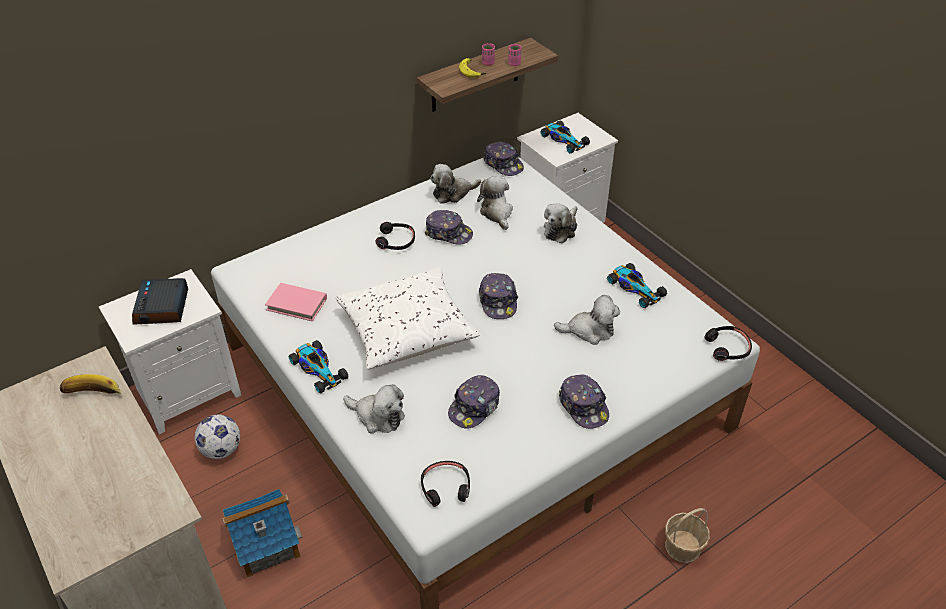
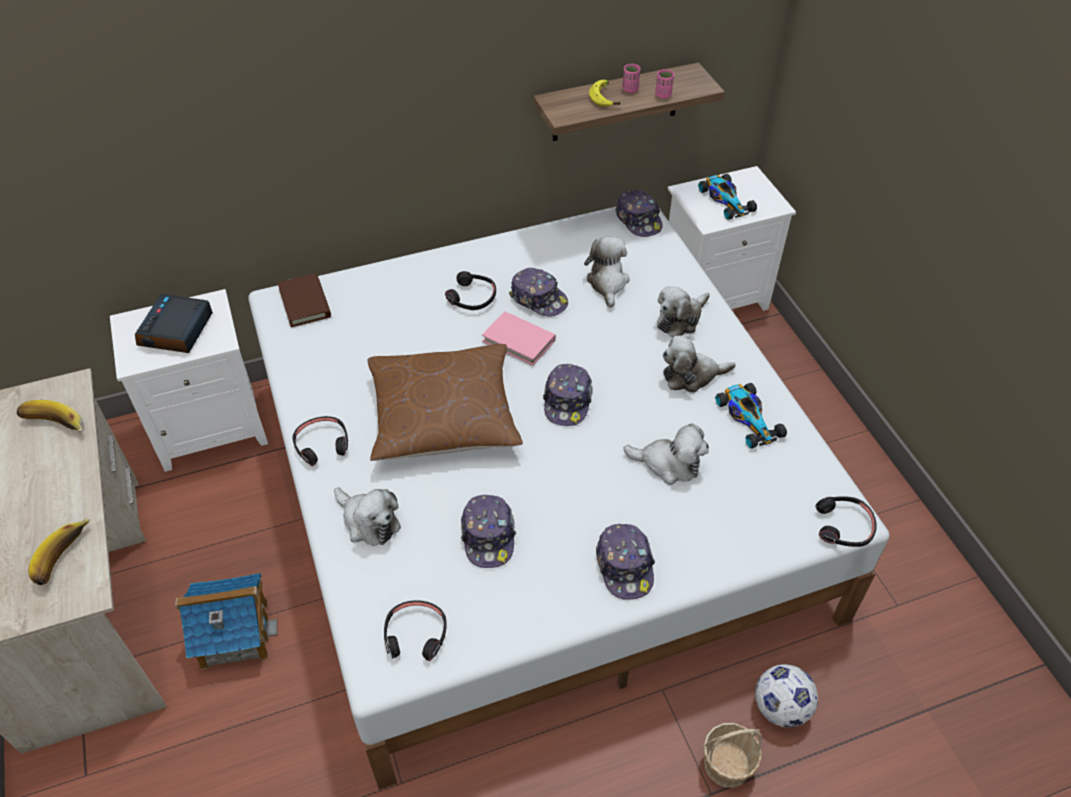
camera: 15 degrees right, 5 degrees up
football [195,415,240,459] -> football moved to [755,664,818,727]
pink book [265,283,327,321] -> pink book moved to [482,311,556,366]
toy car [289,340,348,393] -> black headphones [292,416,348,466]
white pillow [336,267,480,370] -> brown pillow [368,344,523,461]
plush toy [430,164,481,204] -> plush toy moved to [663,335,736,393]
cap [448,375,500,429] -> cap turned 60 degrees counterclockwise [461,495,516,568]
none -> banana [28,519,90,585]
none -> brown book [278,273,331,327]

